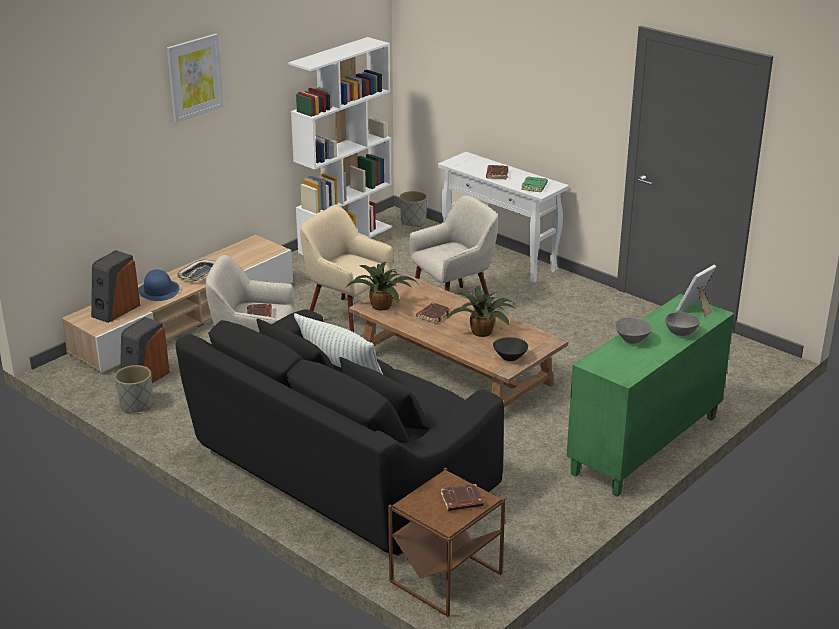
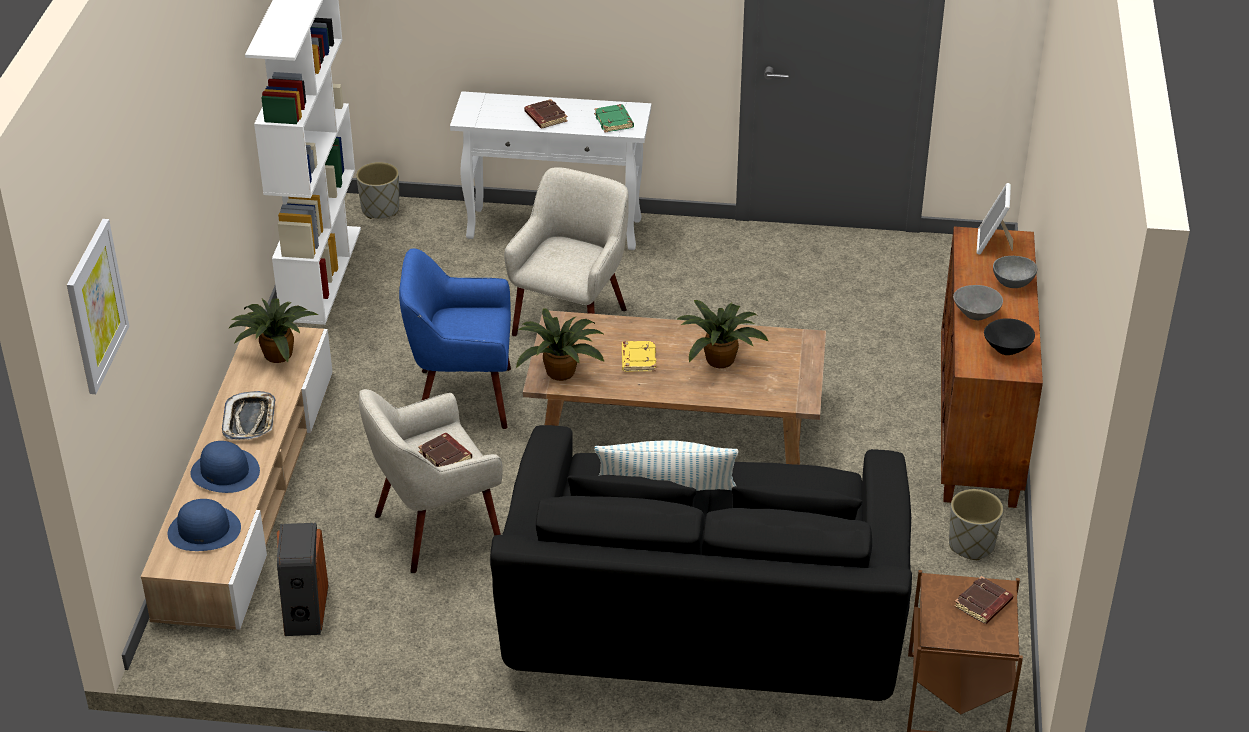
camera: 35 degrees left, 10 degrees up
speaker [91,250,140,323] -> blue hat [168,499,241,551]
grey planter [114,365,153,413] -> grey planter moved to [949,489,1003,560]
picture [167,34,224,123] -> picture moved to [67,219,129,394]
beige armchair [300,206,393,332] -> blue armchair [399,248,511,429]
brown book [416,303,451,324] -> yellow book [622,341,656,372]
black bowl [493,337,528,361] -> black bowl moved to [984,318,1035,355]
green cabinet [567,294,734,497] -> brown cabinet [941,227,1043,508]
none -> potted plant [228,298,318,363]

